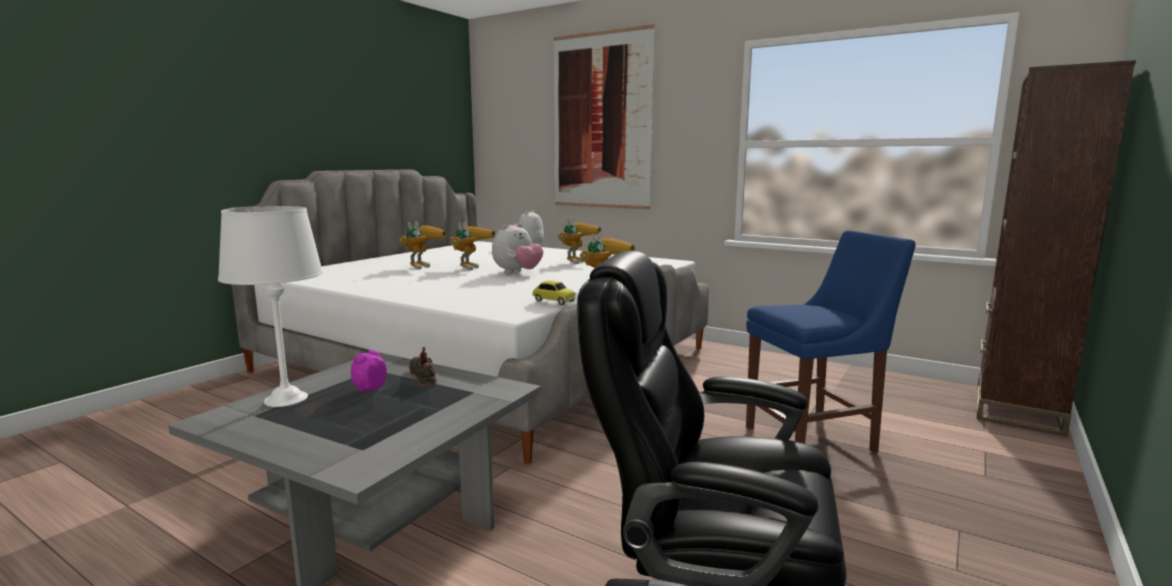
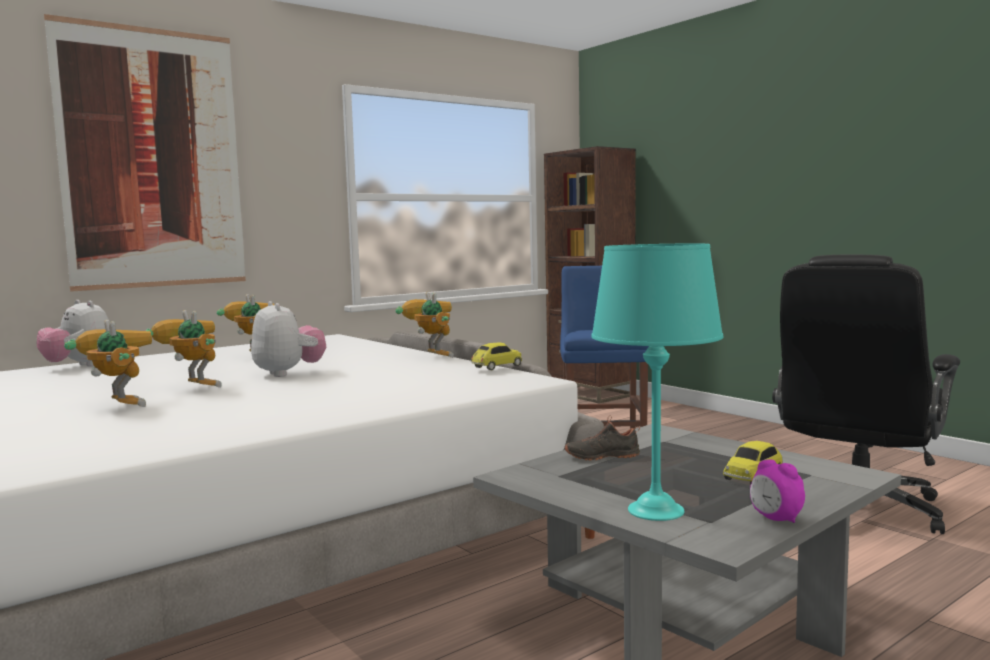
camera: 70 degrees left, 5 degrees down
white table lamp [218,206,323,407] -> turquoise table lamp [591,244,723,521]
alarm clock [351,350,387,392] -> alarm clock moved to [750,459,805,523]
none -> toy car [723,441,783,484]

